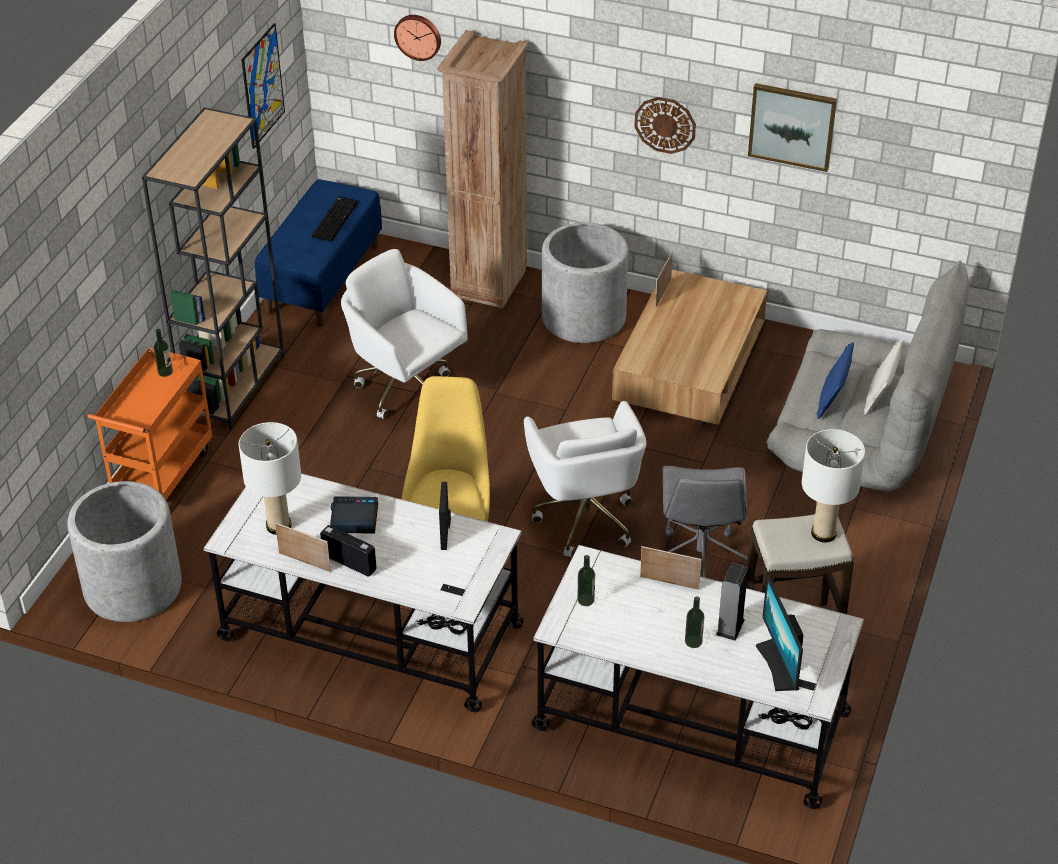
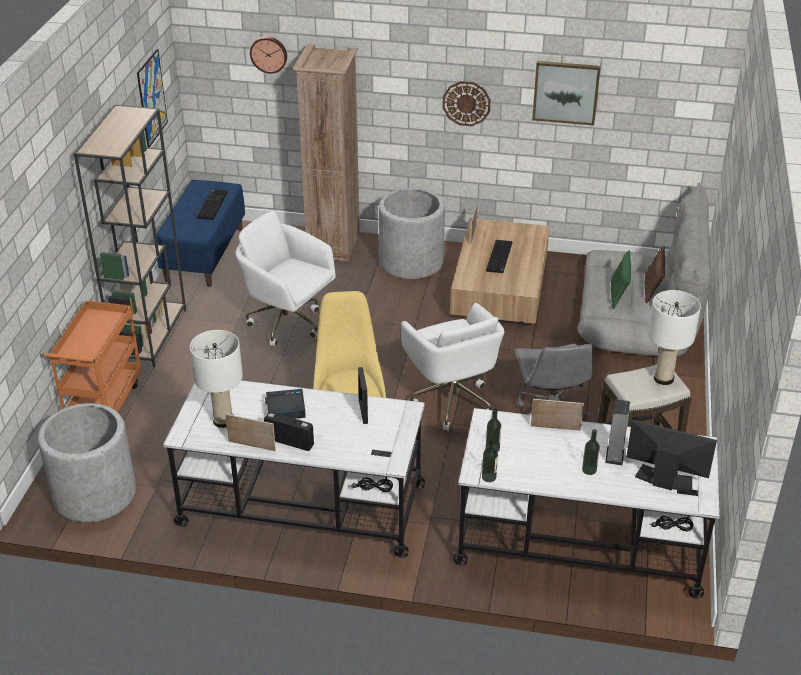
camera: 10 degrees left, 5 degrees down
bottle [154,329,173,377] -> bottle moved to [482,436,498,482]
monitor [756,576,803,691] -> monitor turned 135 degrees clockwise [626,419,717,492]
blue pillow [816,342,854,419] -> green pillow [611,251,631,309]
white pillow [864,340,903,415] -> brown pillow [645,246,665,303]
none -> keyboard [486,240,512,273]

